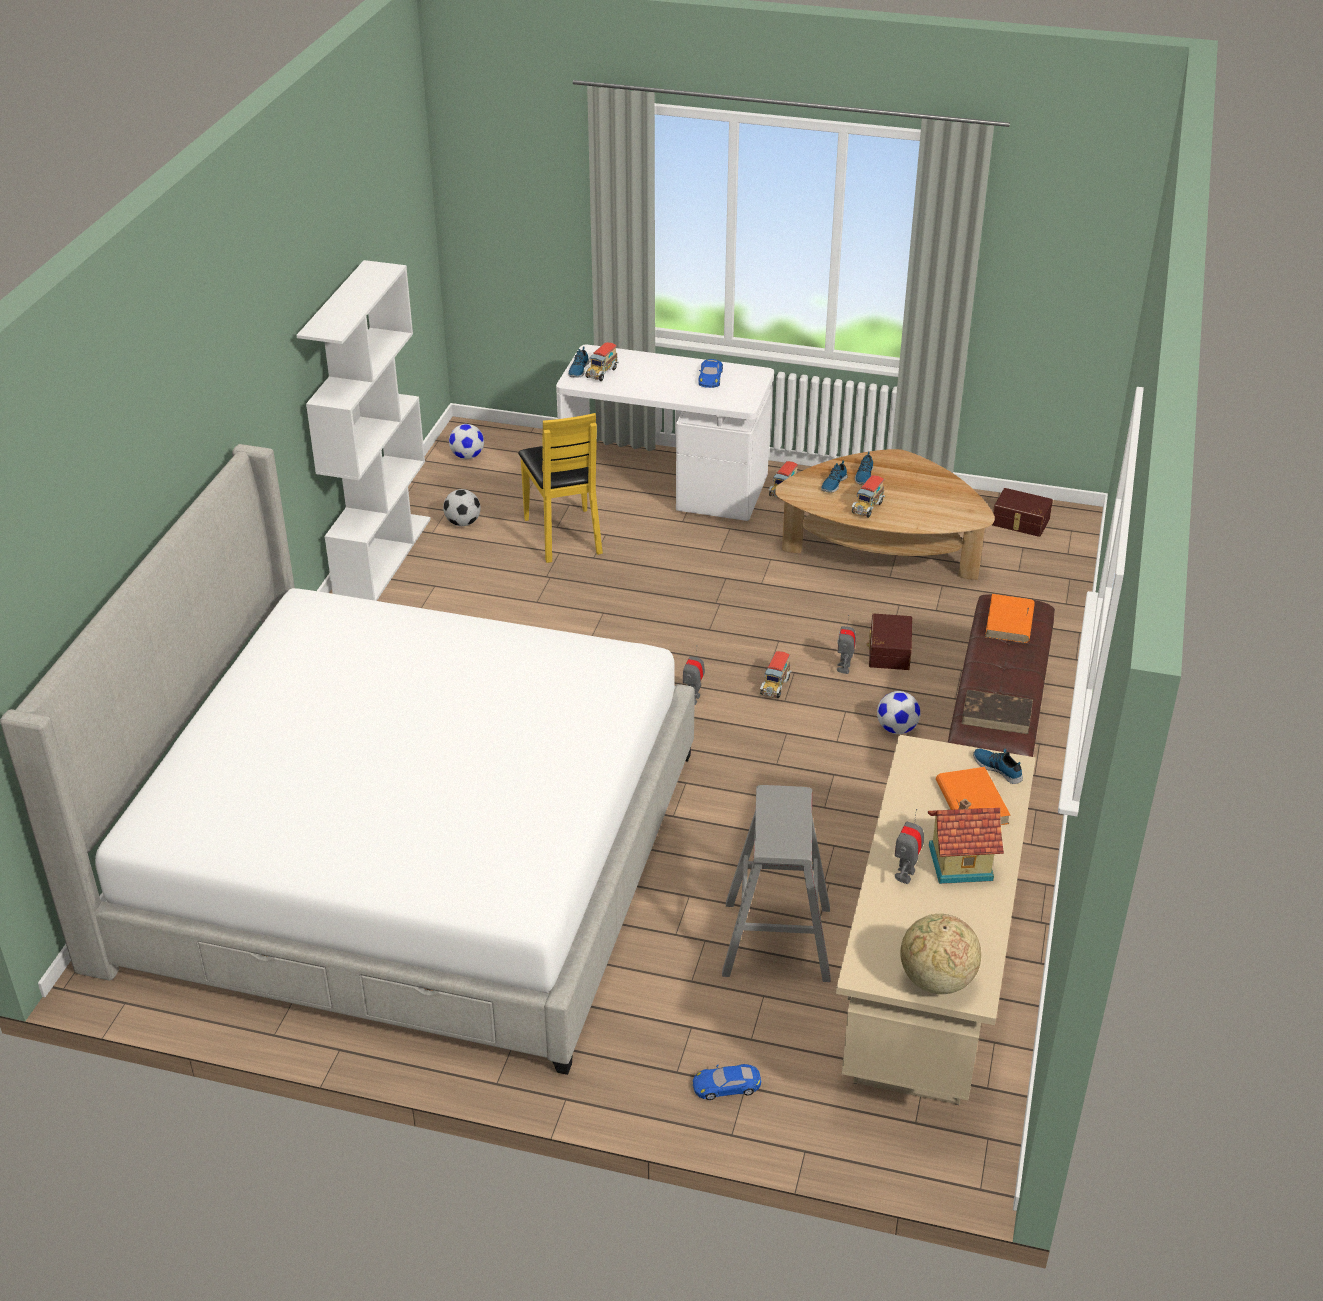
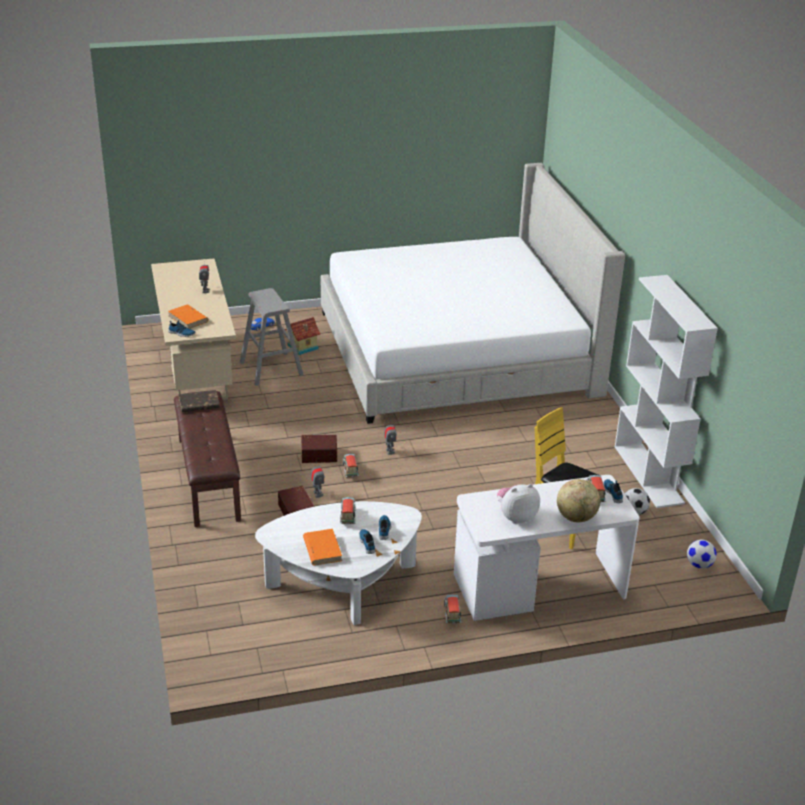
camera: 150 degrees right, 5 degrees down
blue toy car [698,359,723,388] -> plush toy [497,484,540,524]
brown coffee table [775,449,995,580] -> white coffee table [255,501,422,625]
football [877,691,920,734] -> none
globe [900,914,981,994] -> globe moved to [557,479,600,523]
toy house [928,799,1004,884] -> toy house moved to [285,317,321,355]
orange book [985,594,1035,643] -> orange book moved to [303,529,342,565]
brown storage box [992,488,1053,537] -> brown storage box moved to [301,434,337,463]

